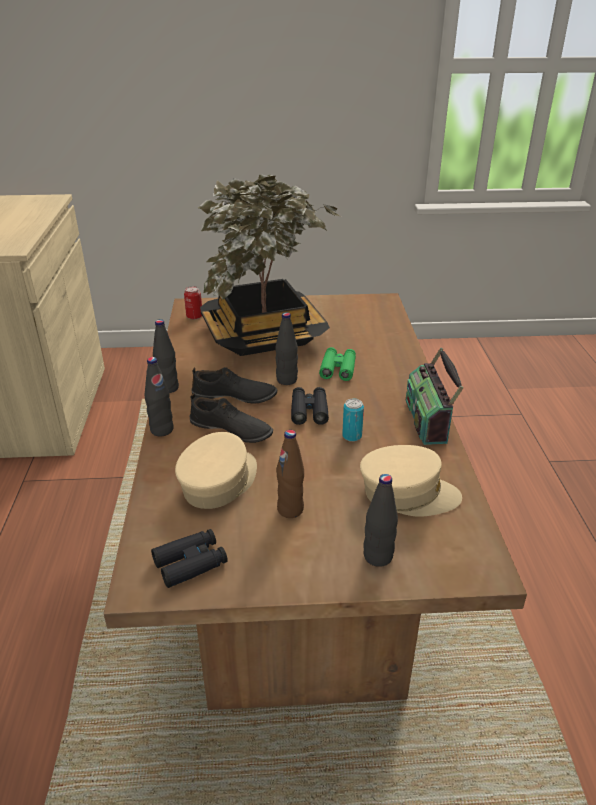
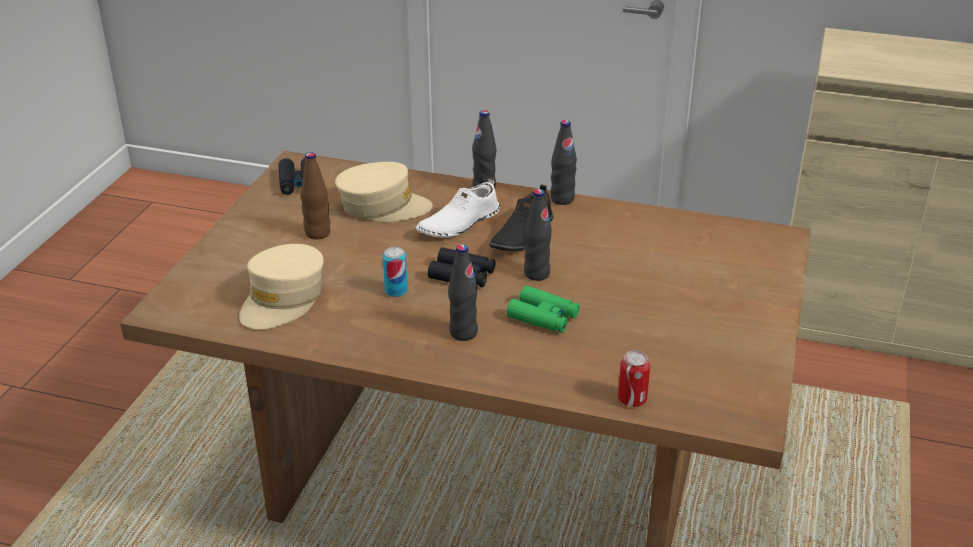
camera: 110 degrees right, 0 degrees up
beige cap [175,432,257,509] -> beige cap turned 45 degrees counterclockwise [335,162,432,222]
can [184,286,202,319] -> can moved to [618,351,650,407]
black shoe [190,393,273,443] -> white shoe [416,178,500,238]
potted plant [198,174,340,356] -> none
black bottle [363,474,398,567] -> black bottle moved to [448,244,478,341]
radio [406,348,463,445] -> none

